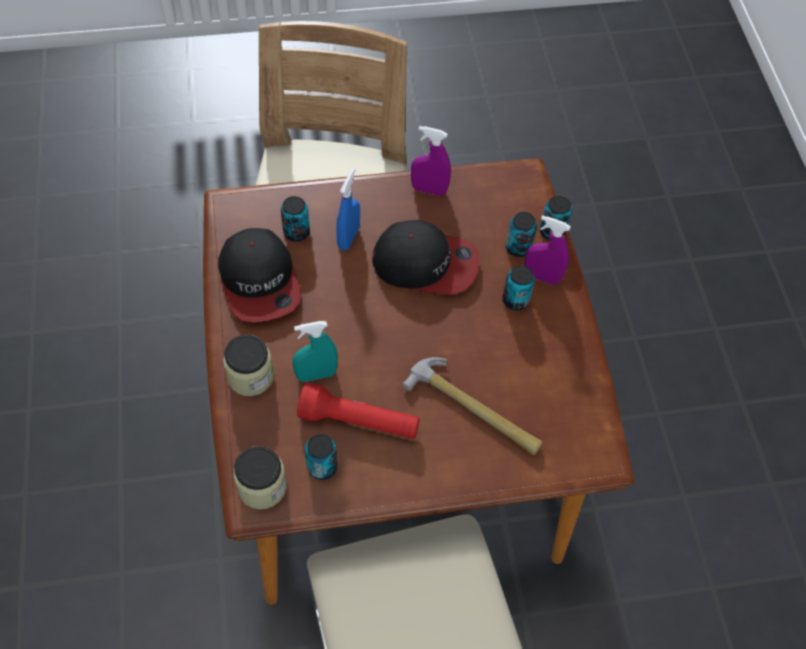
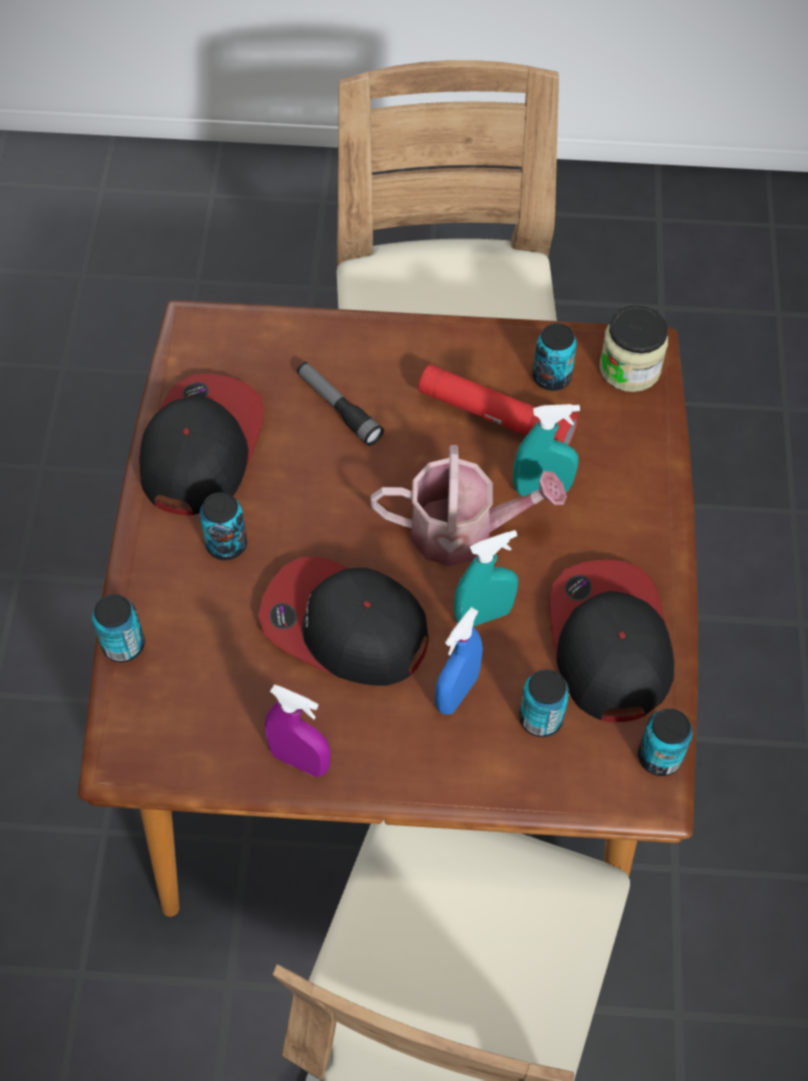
camera: 165 degrees left, 0 degrees up
jar [223,335,274,396] -> none
hammer [403,357,542,455] -> flashlight [297,362,384,446]
can [505,212,537,257] -> can moved to [638,708,693,776]
purple spray bottle [524,215,571,285] -> none
none -> cap [139,373,264,515]
none -> watering can [371,445,567,566]
none -> turquoise spray bottle [454,530,518,627]

